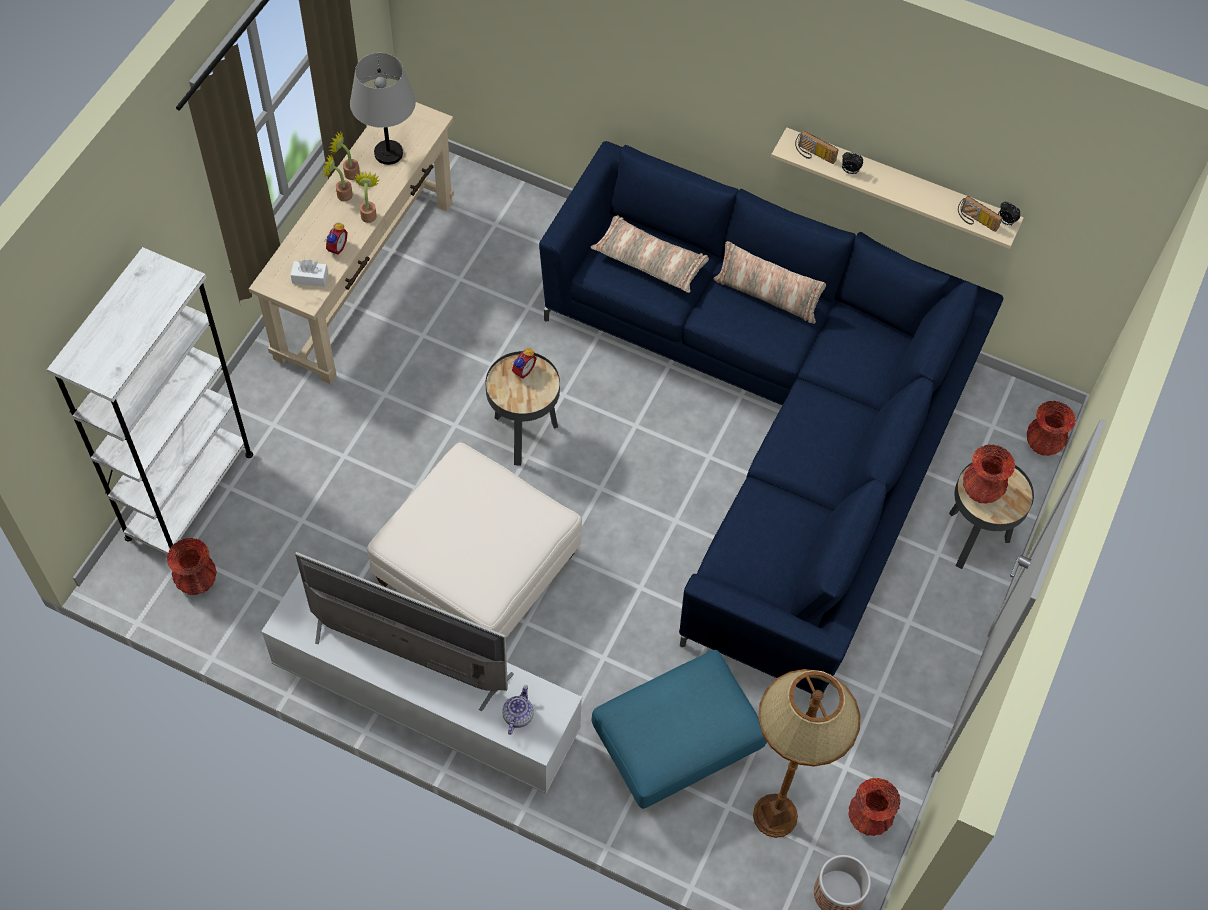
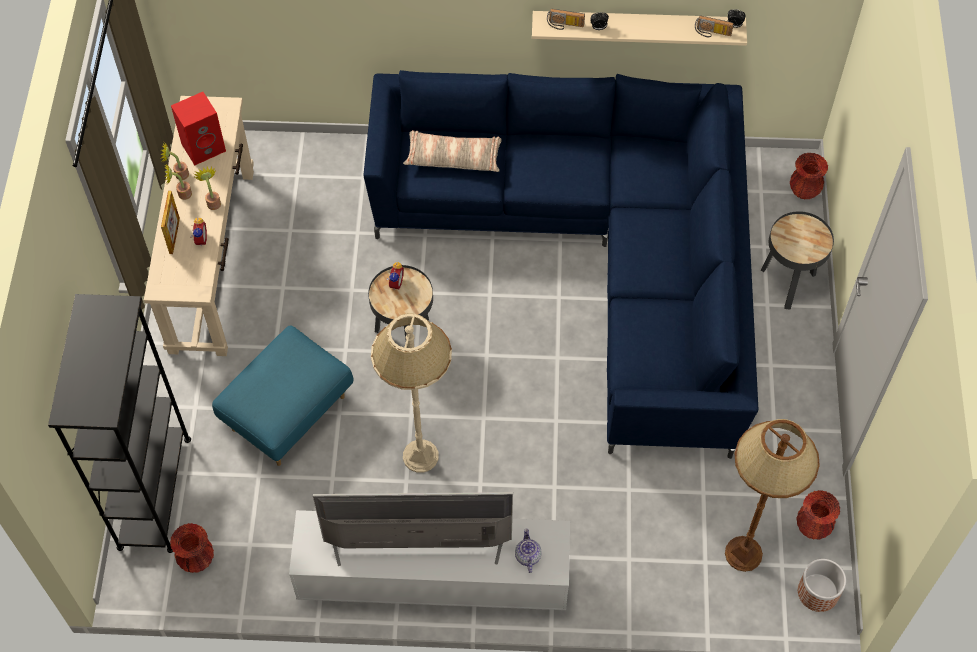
camera: 20 degrees left, 0 degrees up
white bookcase [47,247,253,554] -> black bookcase [48,294,191,553]
white tissue box [290,260,328,287] -> none
grey table lamp [350,53,416,165] -> red speaker [171,92,226,165]
white ottoman [367,442,582,638] -> beige floor lamp [371,313,452,473]
blue ottoman [591,650,767,809] -> blue ottoman moved to [212,326,354,466]
pillow [713,241,826,324] -> none
red vase [963,444,1015,504] -> none
none -> picture frame [161,191,180,254]

